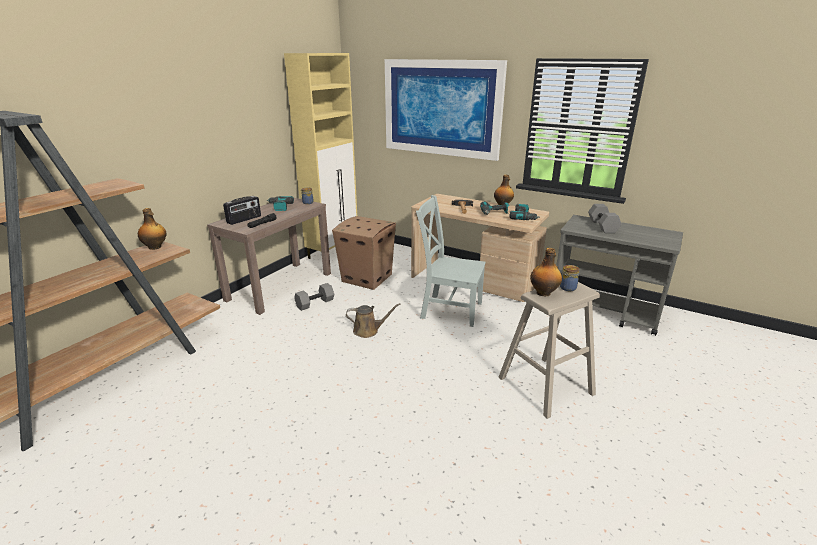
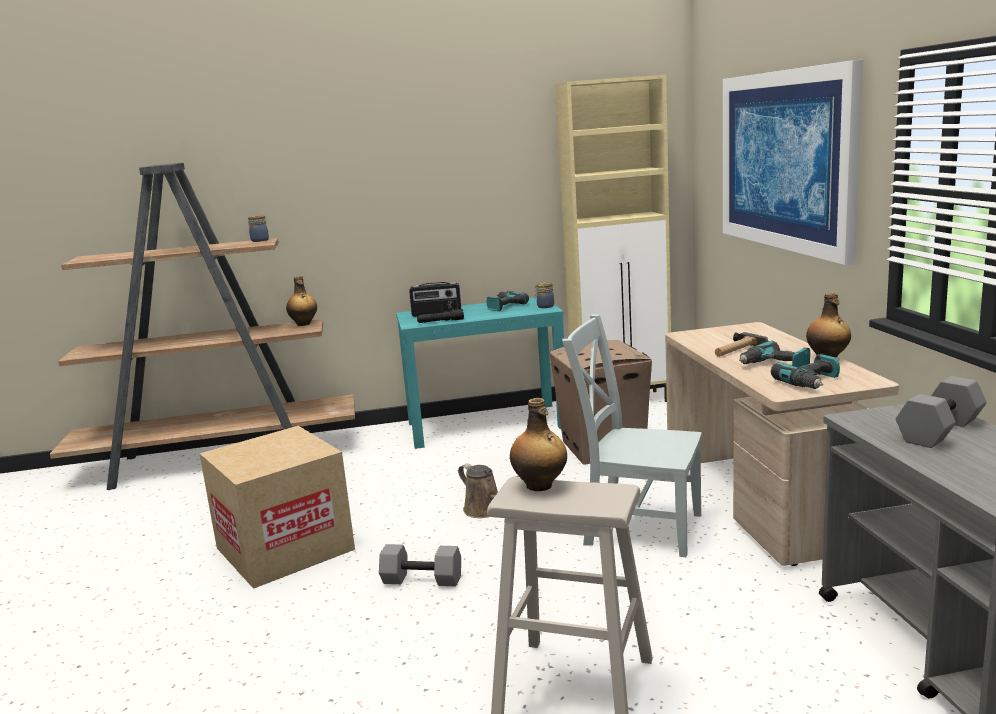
camera: 50 degrees right, 10 degrees down
brown console table [207,198,331,315] -> turquoise console table [396,297,564,449]
grey dumbbell [294,283,334,311] -> grey dumbbell moved to [379,544,461,586]
grey chair [416,195,486,327] -> grey chair turned 45 degrees counterclockwise [562,314,702,557]
jar [560,265,580,291] -> jar moved to [248,215,269,242]
none -> cardboard box [199,426,355,589]

